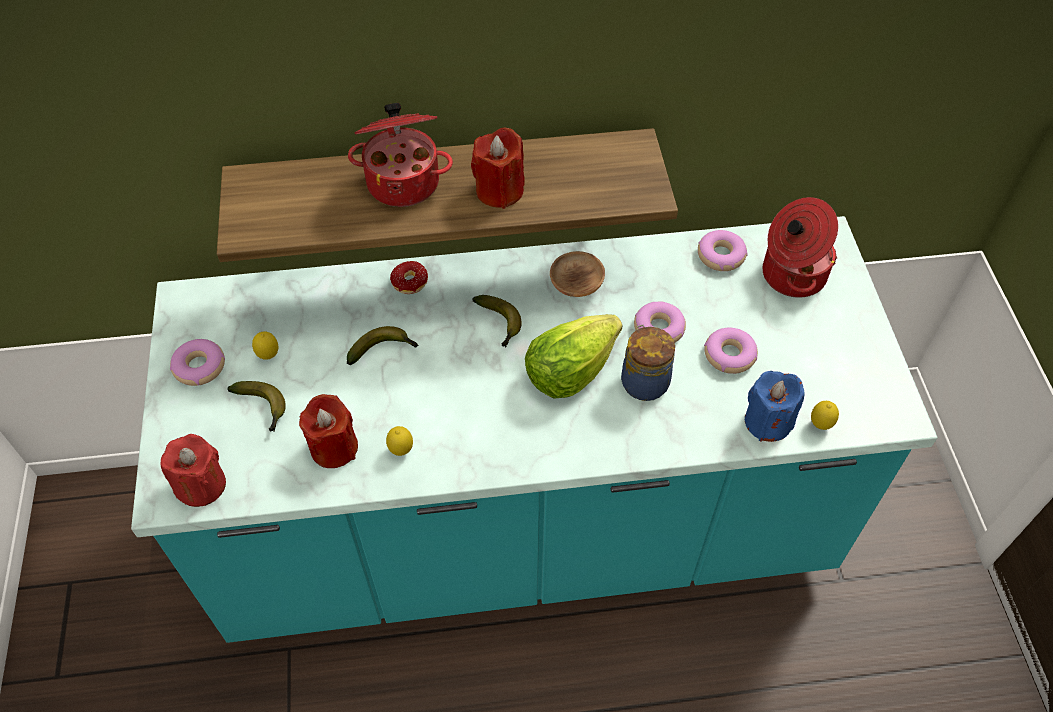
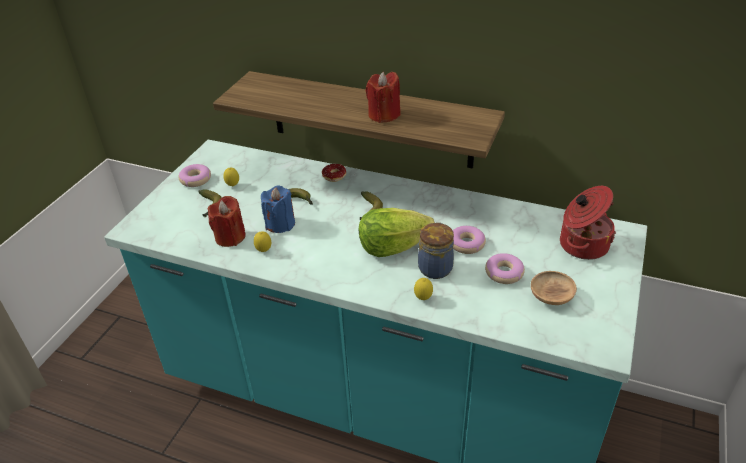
camera: 30 degrees right, 15 degrees down
red candle [160,434,226,507] -> none
cooking pot [348,103,453,207] -> none
brown bowl [550,251,605,297] -> brown bowl moved to [531,271,577,305]
donut [698,230,748,271] -> none
blue candle [745,371,804,442] -> blue candle moved to [261,185,295,233]
lemon [811,401,839,430] -> lemon moved to [414,278,433,300]

